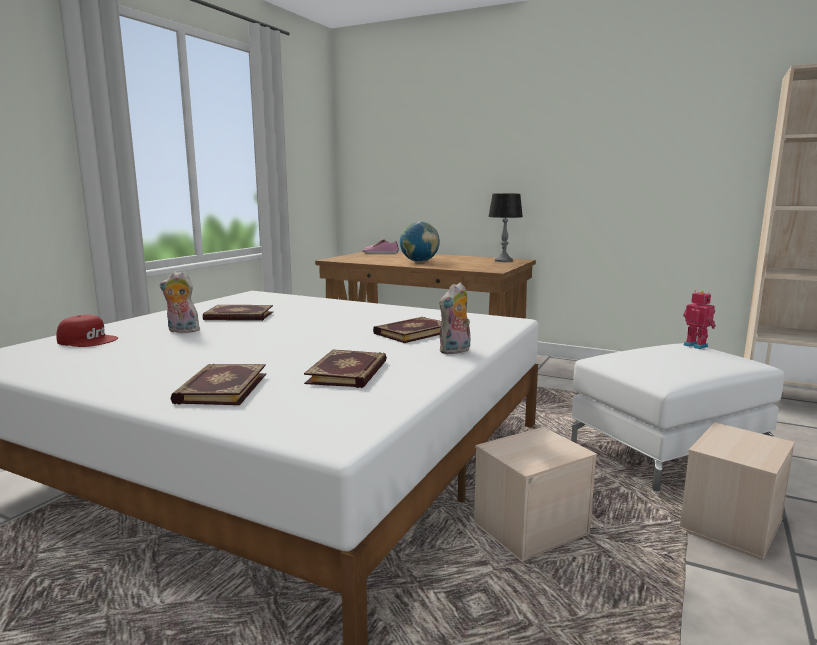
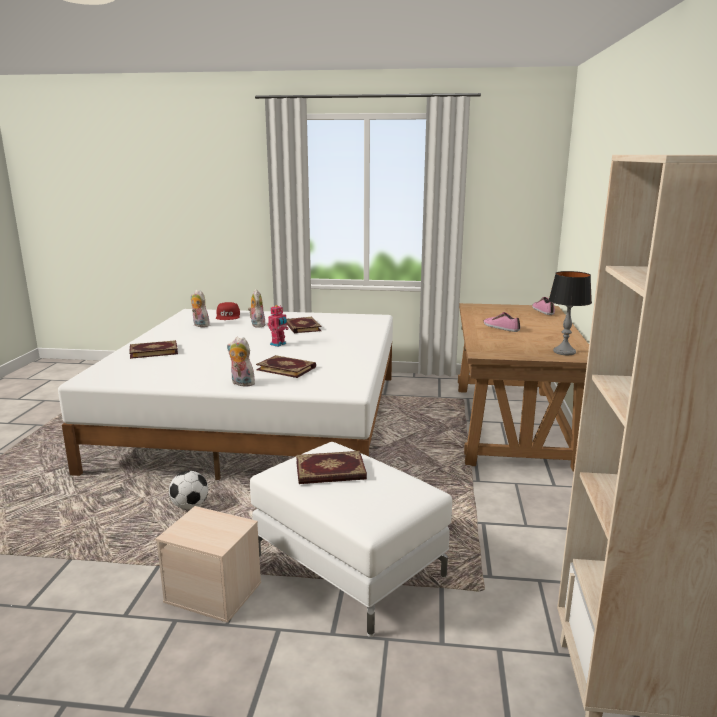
camera: 70 degrees right, 5 degrees up
book [304,349,387,388] -> book moved to [296,451,367,484]
globe [400,222,440,262] -> shoe [484,312,520,332]
beige storage box [473,427,597,562] -> football [169,471,208,509]
toy robot [683,291,716,349] -> toy robot moved to [268,305,289,347]
none -> plush toy [191,290,210,327]

